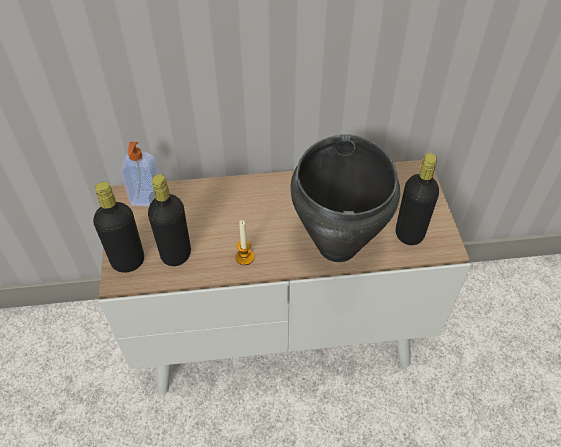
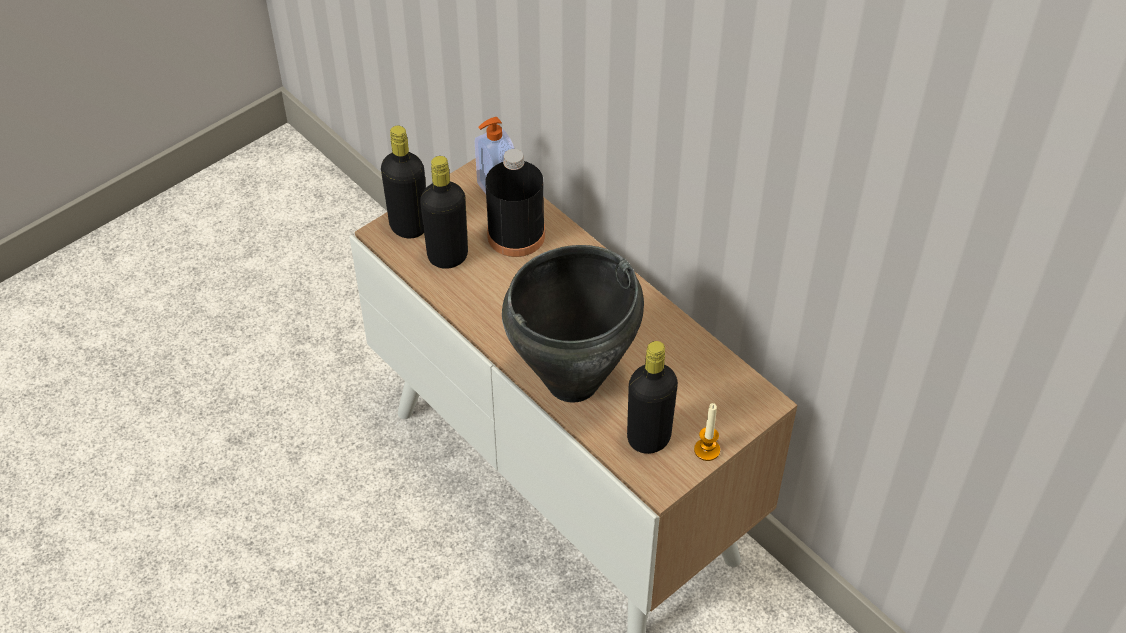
camera: 55 degrees right, 0 degrees up
candle [235,220,255,265] -> candle moved to [694,403,720,461]
none -> black bottle [485,149,545,257]

